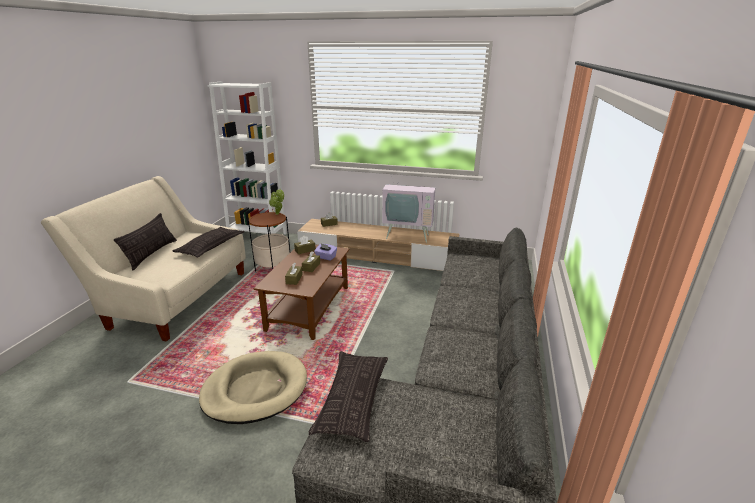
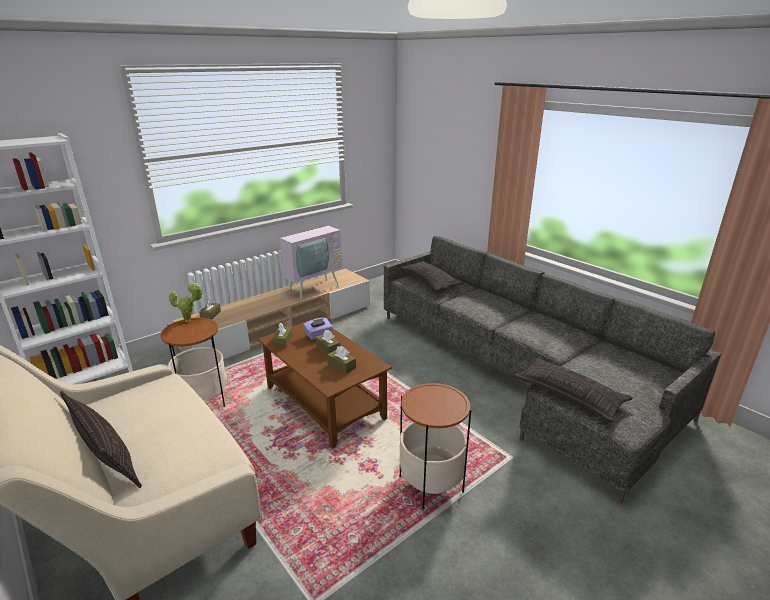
camera: 55 degrees left, 0 degrees up
pillow [173,227,244,258] -> pillow moved to [400,261,464,291]
beige dog bed [199,351,307,424] -> side table [399,383,471,510]

